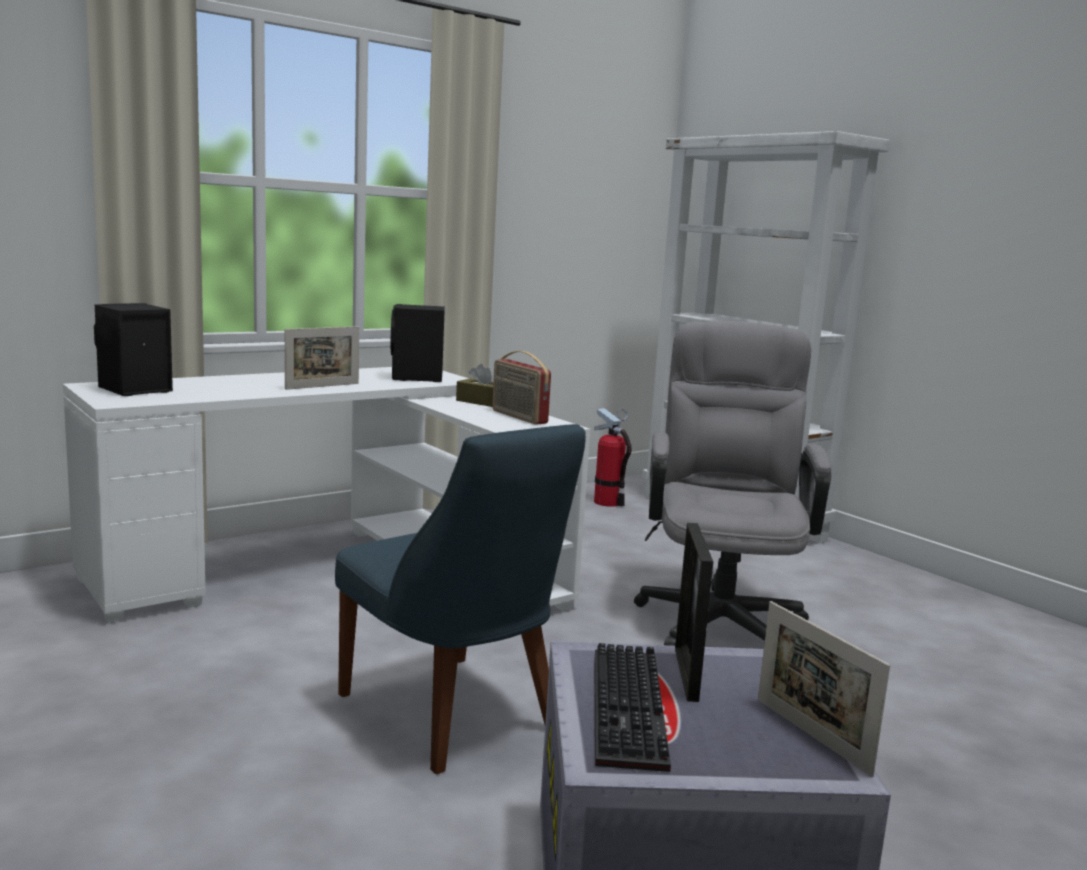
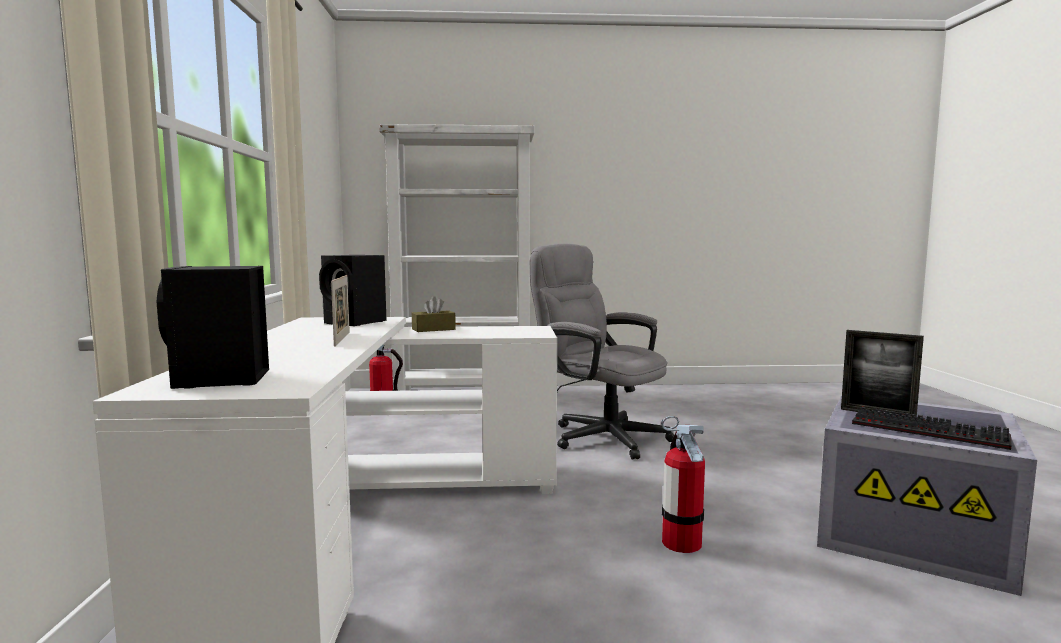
camera: 55 degrees left, 5 degrees down
blue chair [335,424,586,774] -> fire extinguisher [661,416,705,553]
radio [492,351,551,425] -> none
picture frame [758,601,890,777] -> none

